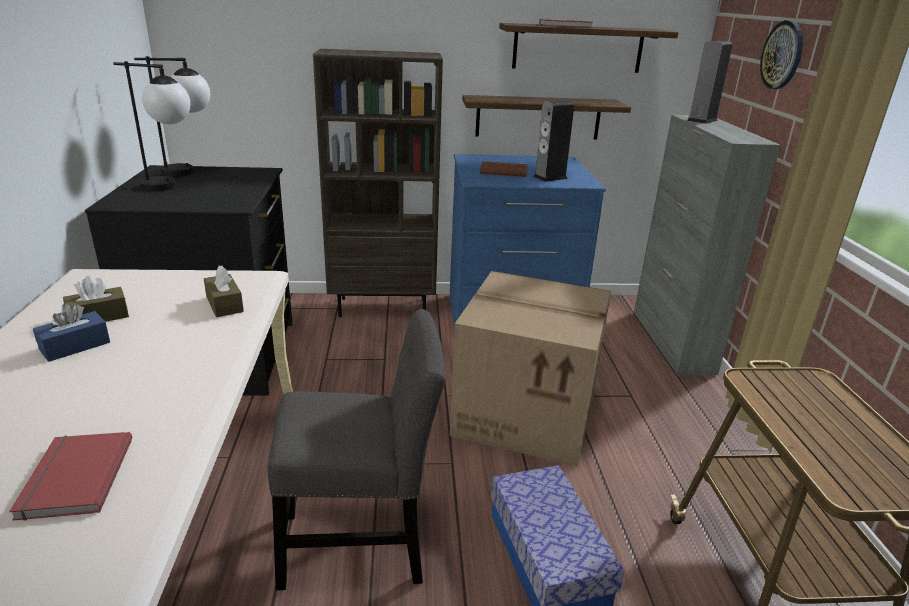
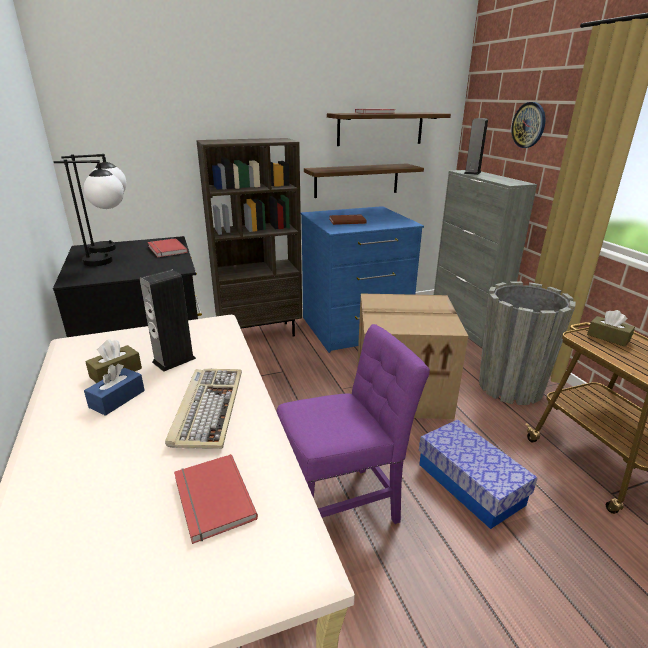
camera: 15 degrees left, 0 degrees up
brown tissue box [204,265,244,317] -> brown tissue box moved to [587,310,635,347]
grey chair [268,309,445,591] -> purple chair [277,324,430,524]
speaker [533,100,574,182] -> speaker moved to [140,269,196,372]
none -> red book [148,238,188,257]
none -> keyboard [165,369,242,449]
none -> grey planter [479,281,576,405]

